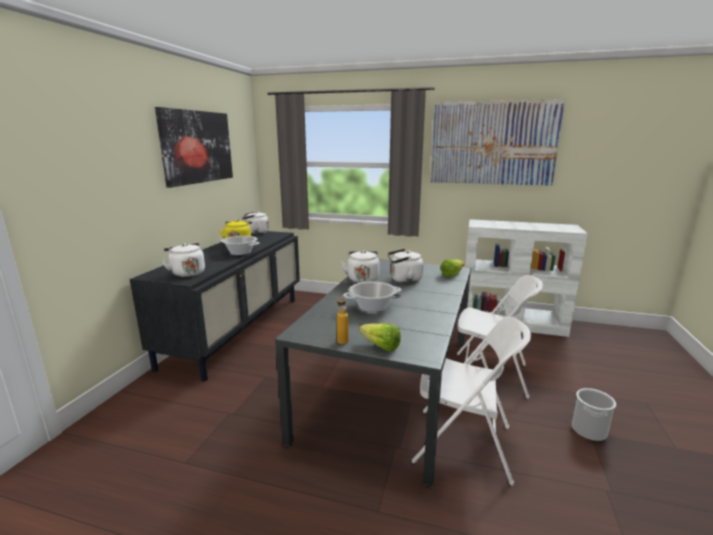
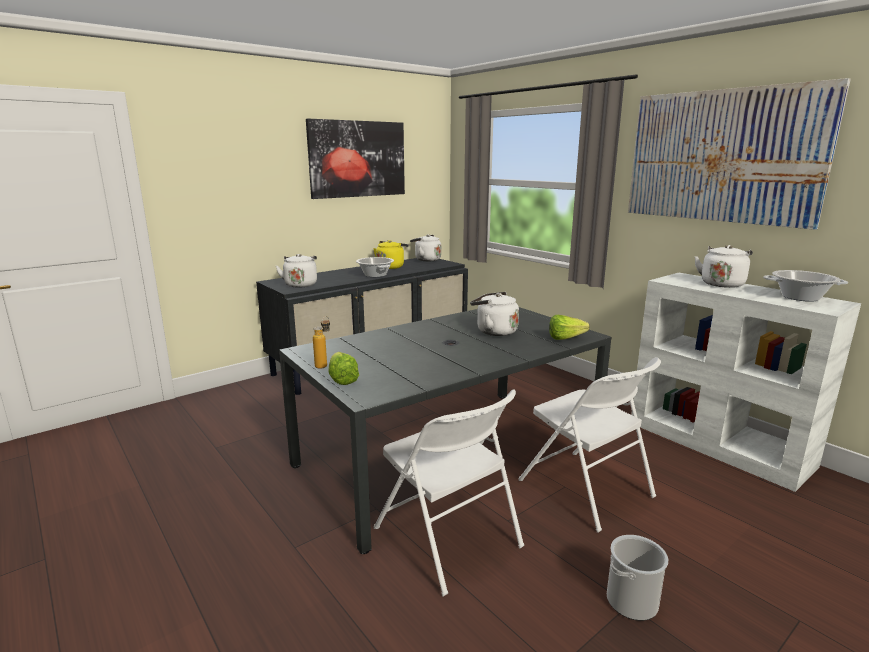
camera: 35 degrees right, 0 degrees up
white kettle [341,250,379,283] -> white kettle moved to [694,245,753,288]
cooking pot [343,281,402,312] -> cooking pot moved to [763,270,848,302]

